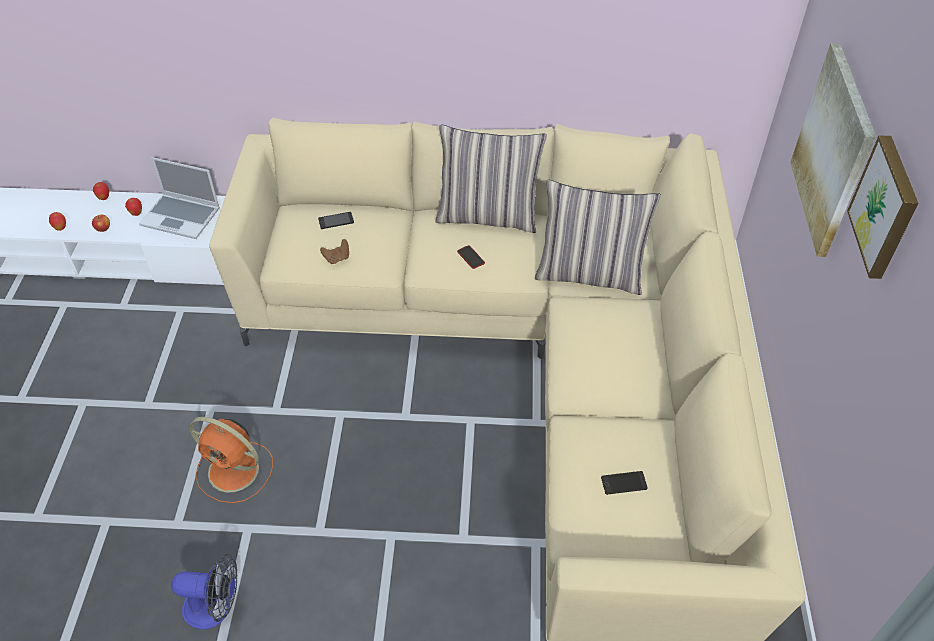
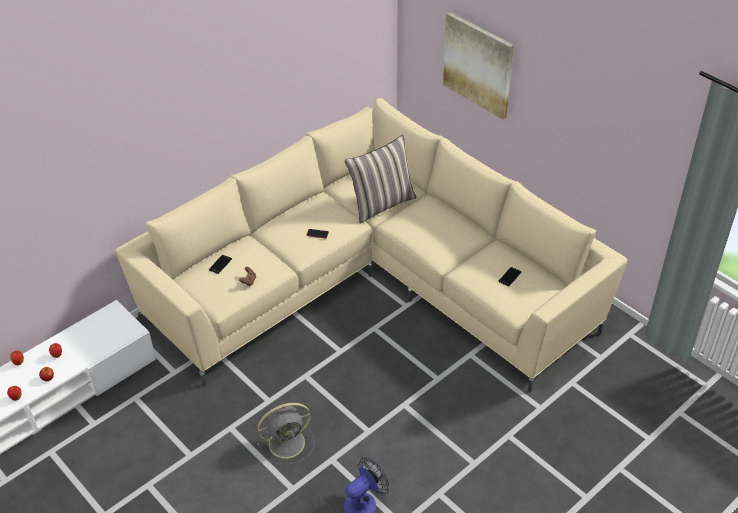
camera: 45 degrees left, 5 degrees down
laptop [139,157,220,239] -> none
orange fan [189,417,273,503] -> grey fan [257,403,314,465]
pillow [435,124,547,233] -> none
picture [847,135,919,279] -> none

